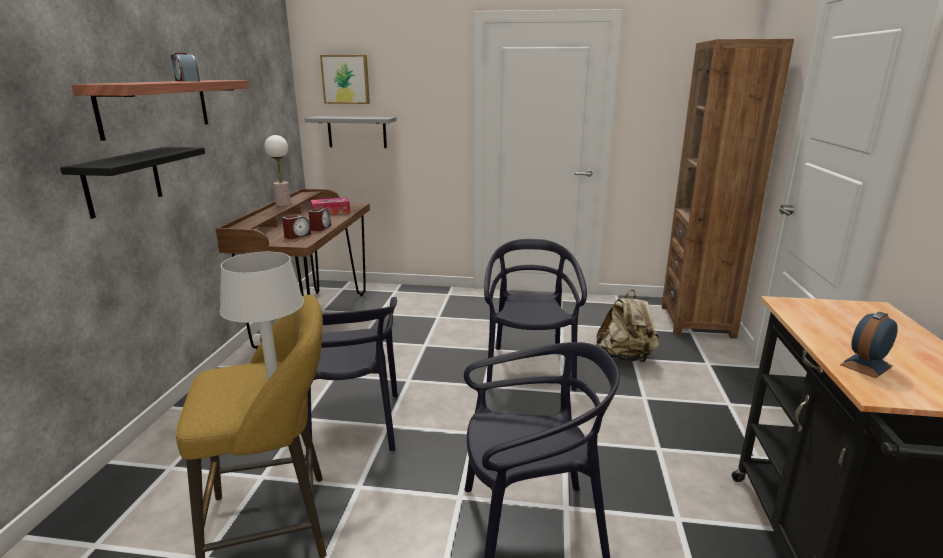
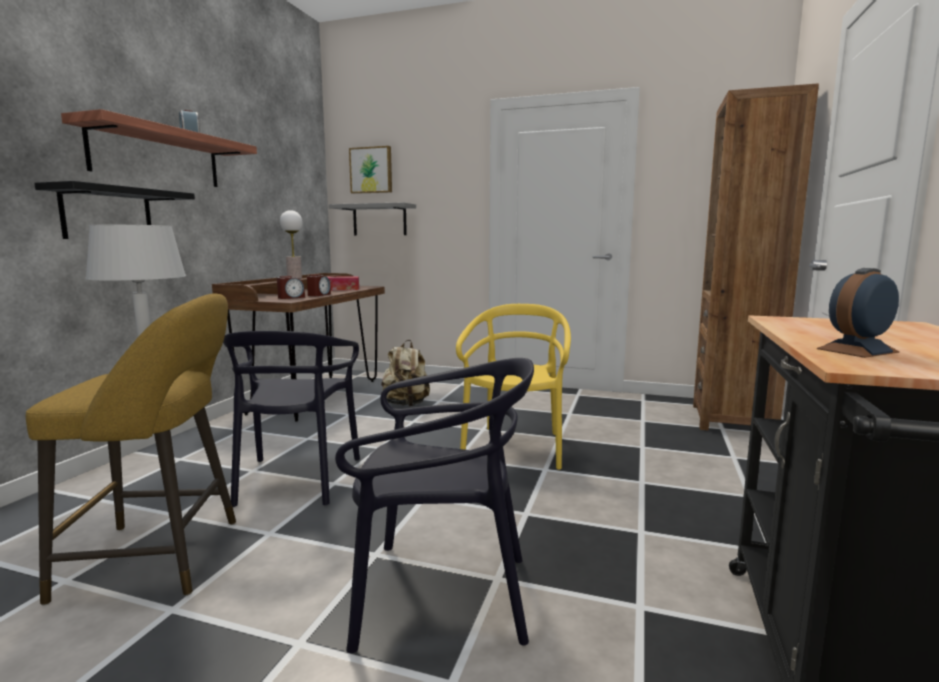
camera: 10 degrees right, 10 degrees down
black chair [484,239,587,391] -> yellow chair [456,304,571,470]
beige backpack [596,289,659,363] -> beige backpack moved to [381,340,430,407]

